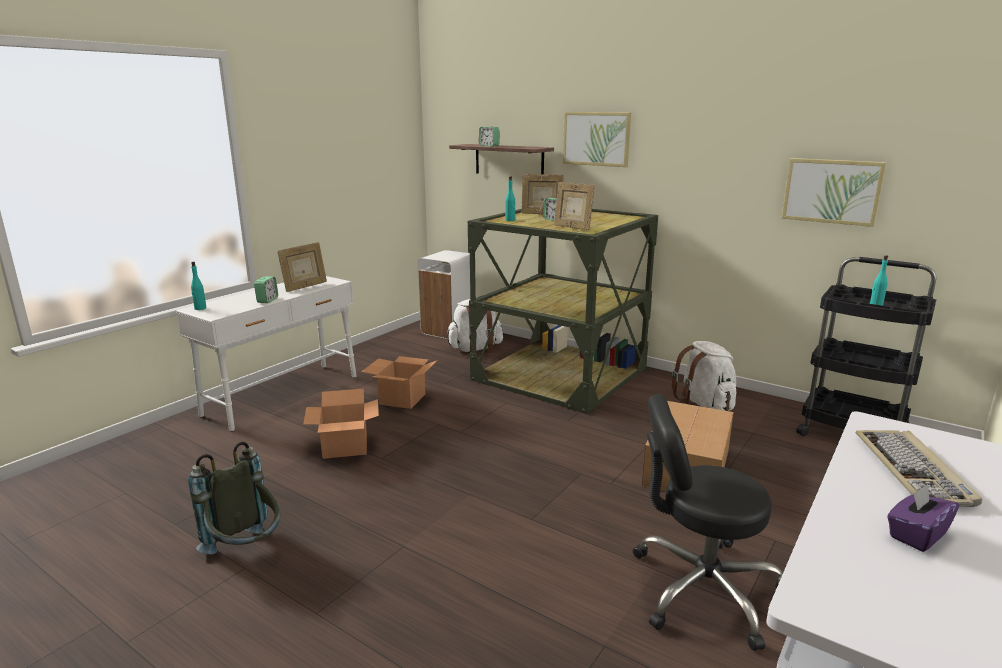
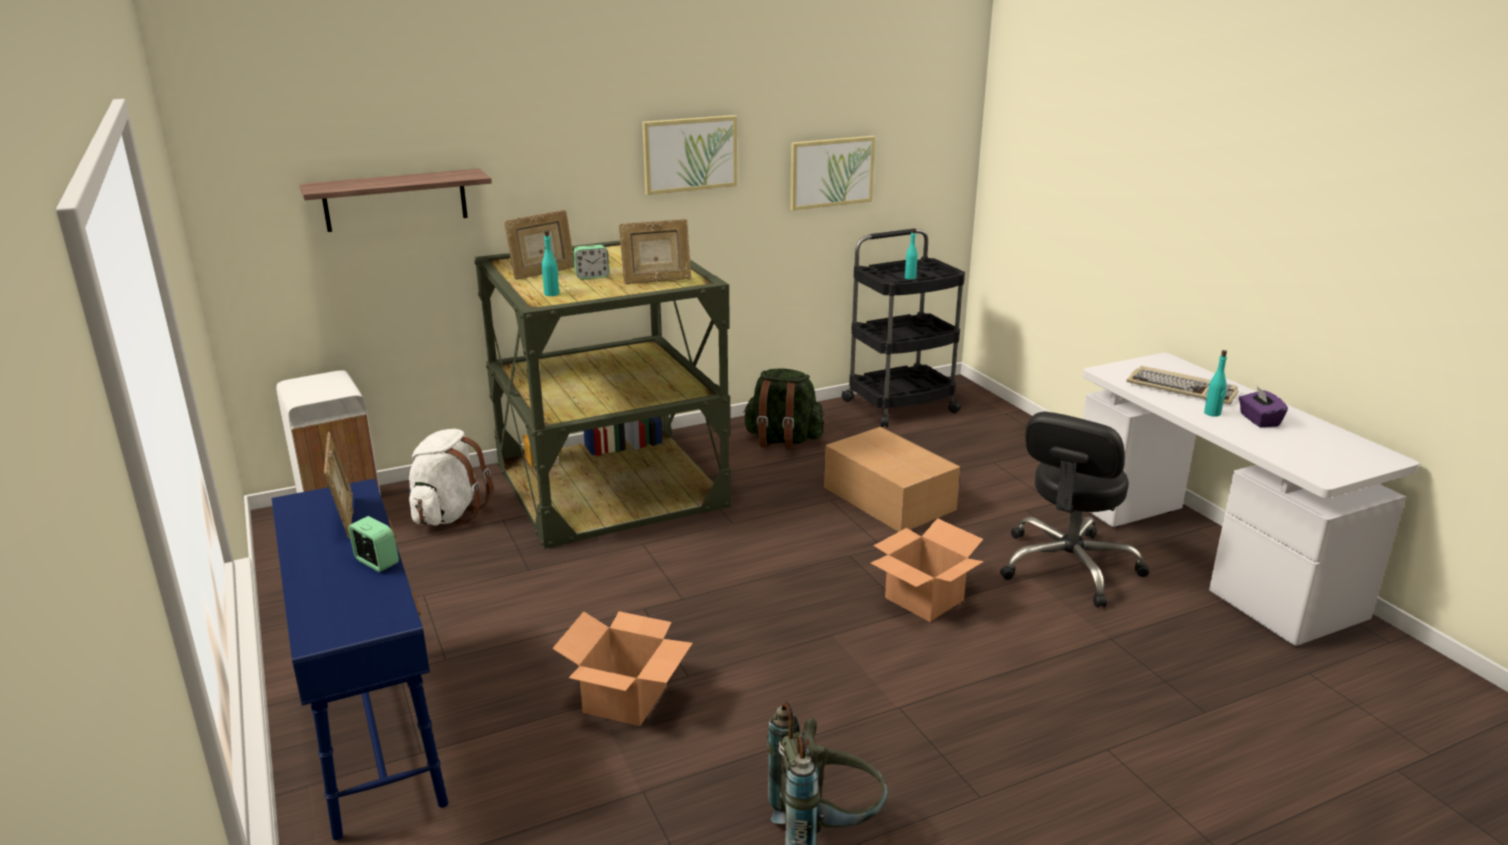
camera: 60 degrees left, 5 degrees up
white console table [176,276,357,431] -> blue console table [272,479,448,841]
turquoise bottle [191,262,207,310] -> turquoise bottle moved to [1204,350,1227,417]
cardboard box [361,356,438,409] -> cardboard box moved to [870,518,984,622]
alarm clock [479,126,500,146] -> none
picture [563,112,631,167] -> picture moved to [642,115,737,195]
white backpack [672,341,736,411] -> green backpack [743,368,825,450]

